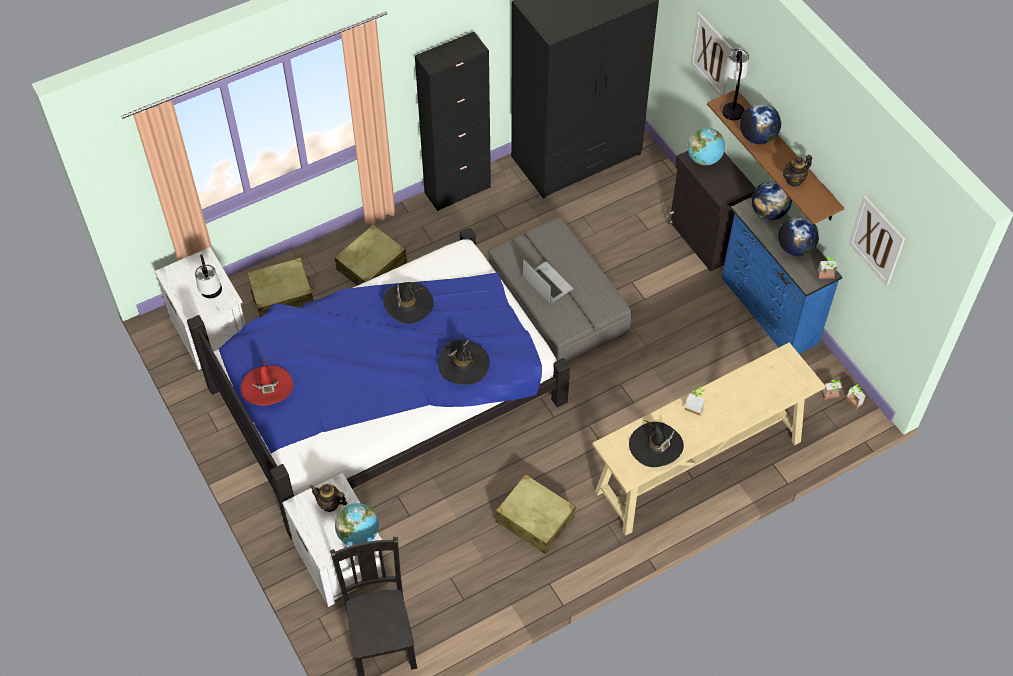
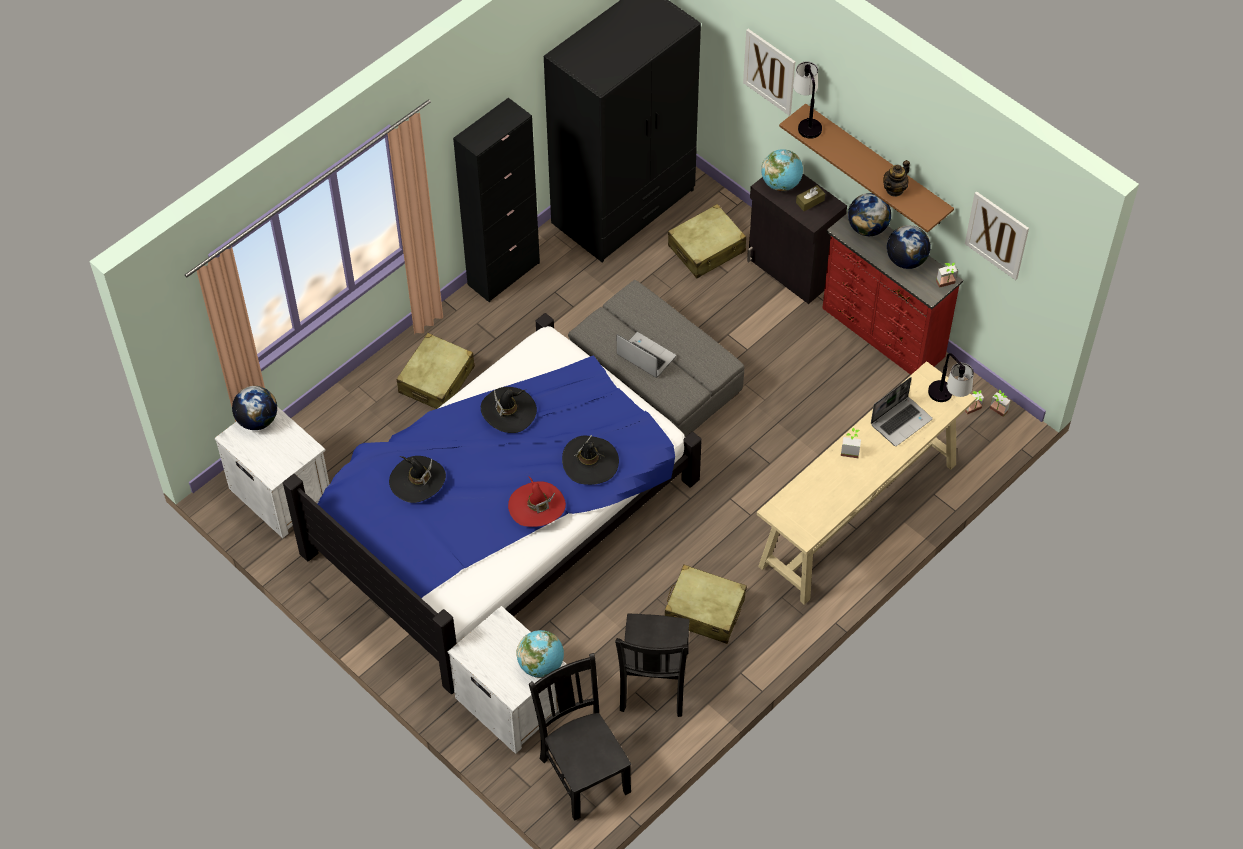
camera: 15 degrees left, 0 degrees up
table lamp [195,254,222,298] -> table lamp moved to [928,353,974,402]
red hat [241,360,293,405] -> red hat moved to [508,476,566,527]
beige suitcase [247,257,315,317] -> beige suitcase moved to [668,204,746,278]
teapot [309,484,348,512] -> none
black hat [629,420,684,467] -> black hat moved to [389,456,446,503]
blue dresser [722,197,842,354] -> red dresser [822,213,963,375]
globe [740,103,781,144] -> globe moved to [232,386,277,430]
none -> black chair [615,614,690,717]
none -> brown tissue box [796,185,825,211]
none -> laptop [871,377,933,446]

